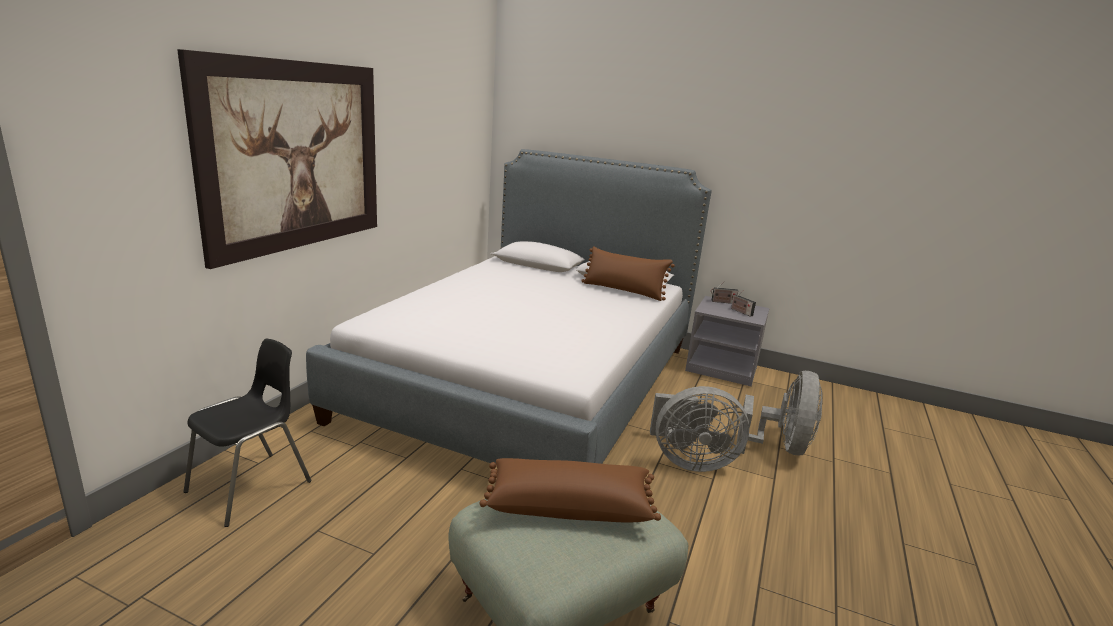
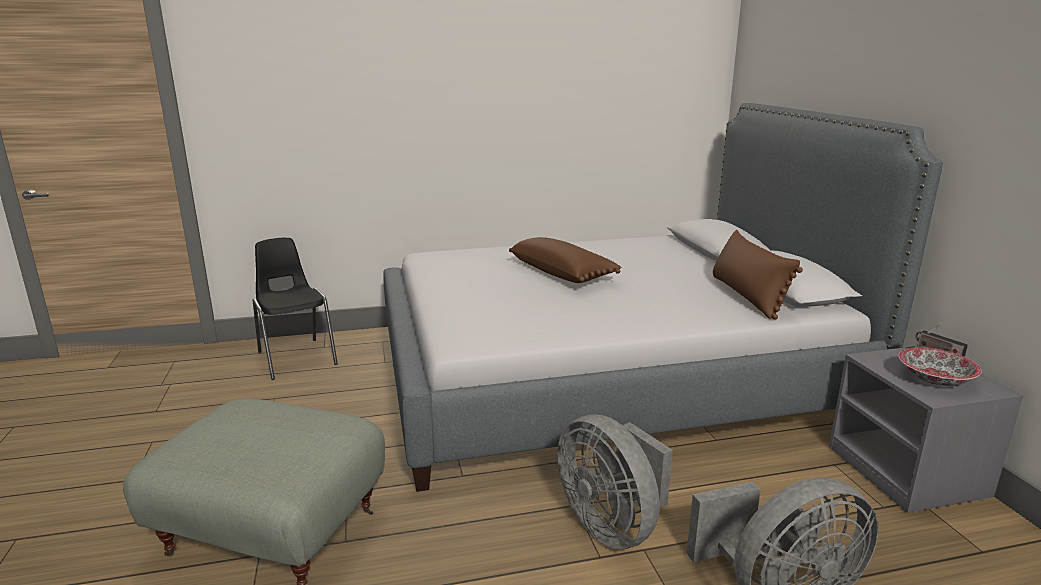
camera: 55 degrees right, 0 degrees up
picture [177,49,377,269] -> none
black chair [184,339,312,527] -> black chair turned 120 degrees counterclockwise [253,238,338,380]
brown pillow [480,458,661,522] -> brown pillow moved to [509,237,622,283]
radio [731,290,756,317] -> bowl [898,347,982,386]

